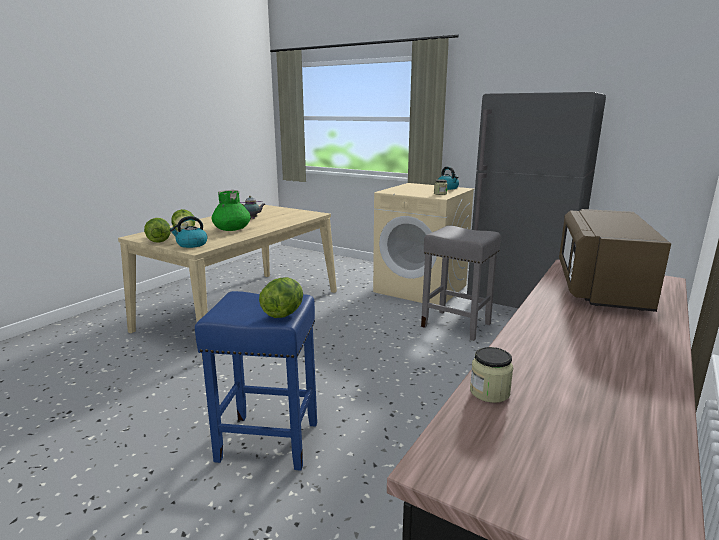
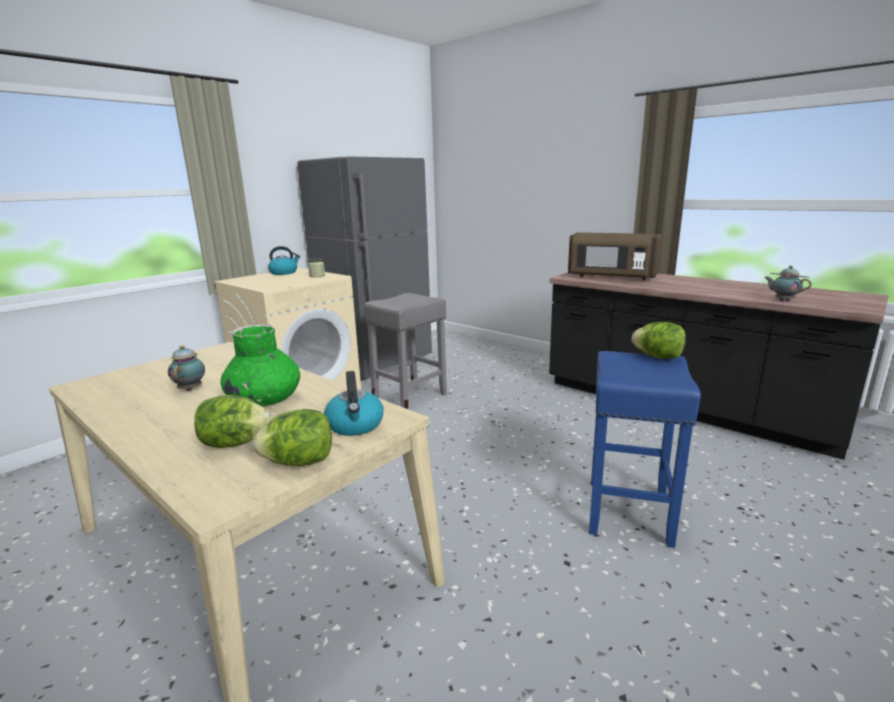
camera: 80 degrees left, 0 degrees up
jar [470,347,513,403] -> teapot [764,266,812,301]

